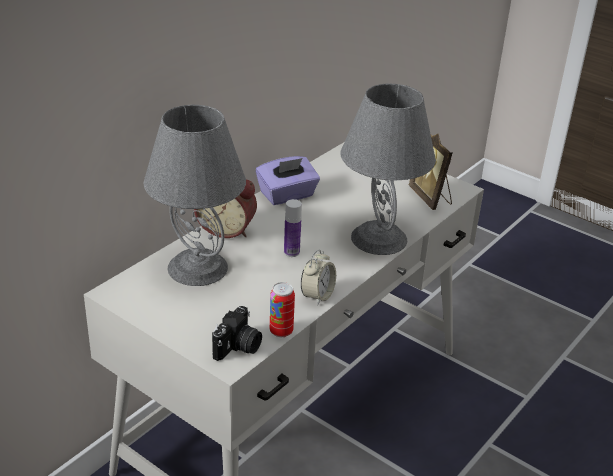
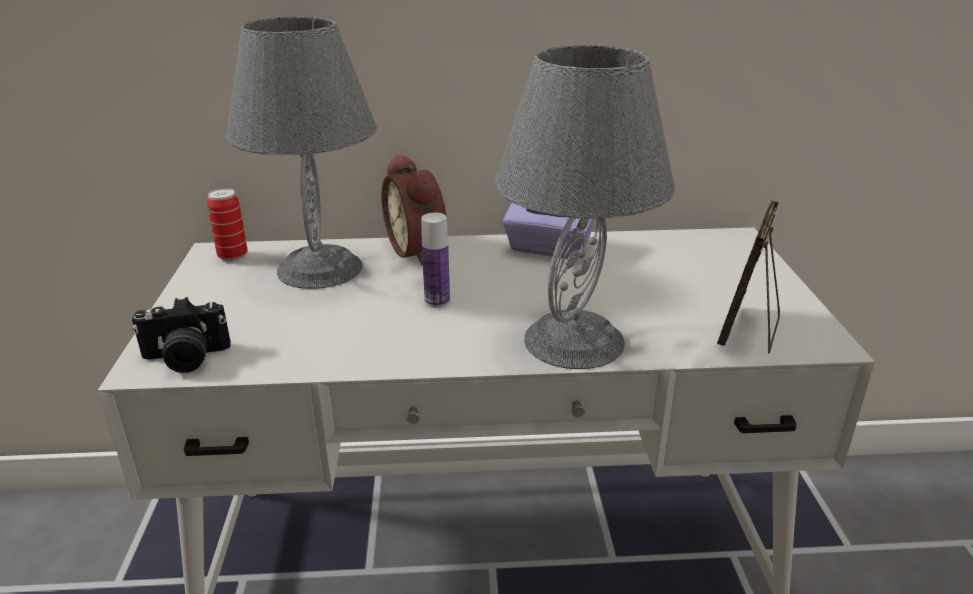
camera: 50 degrees right, 5 degrees down
can [270,282,295,337] -> can moved to [207,188,248,262]
alarm clock [301,249,336,305] -> none

